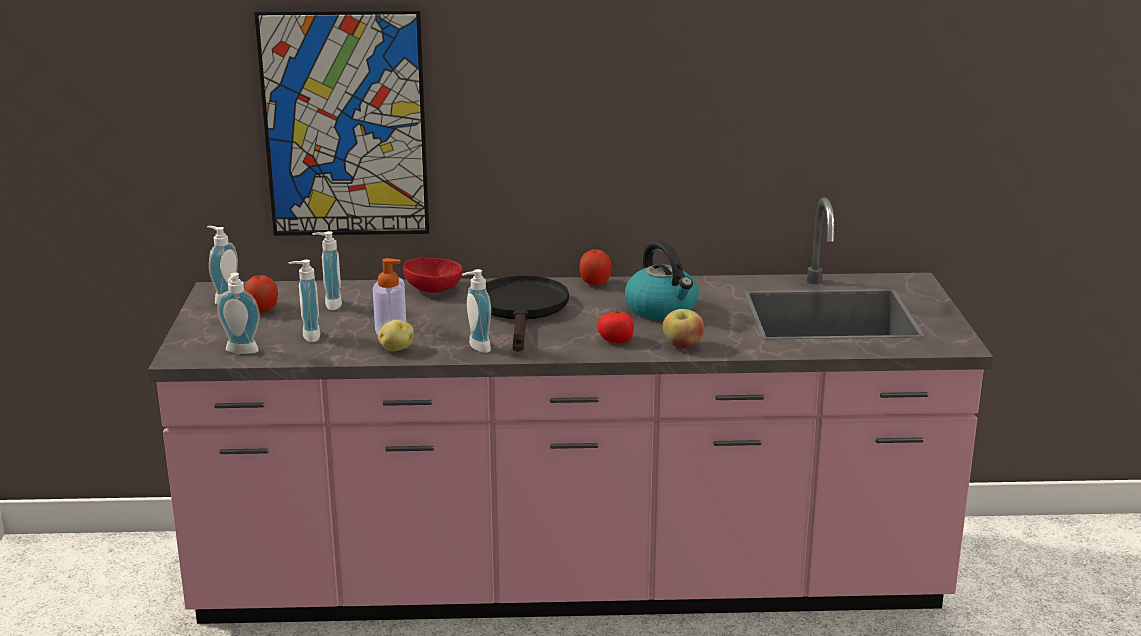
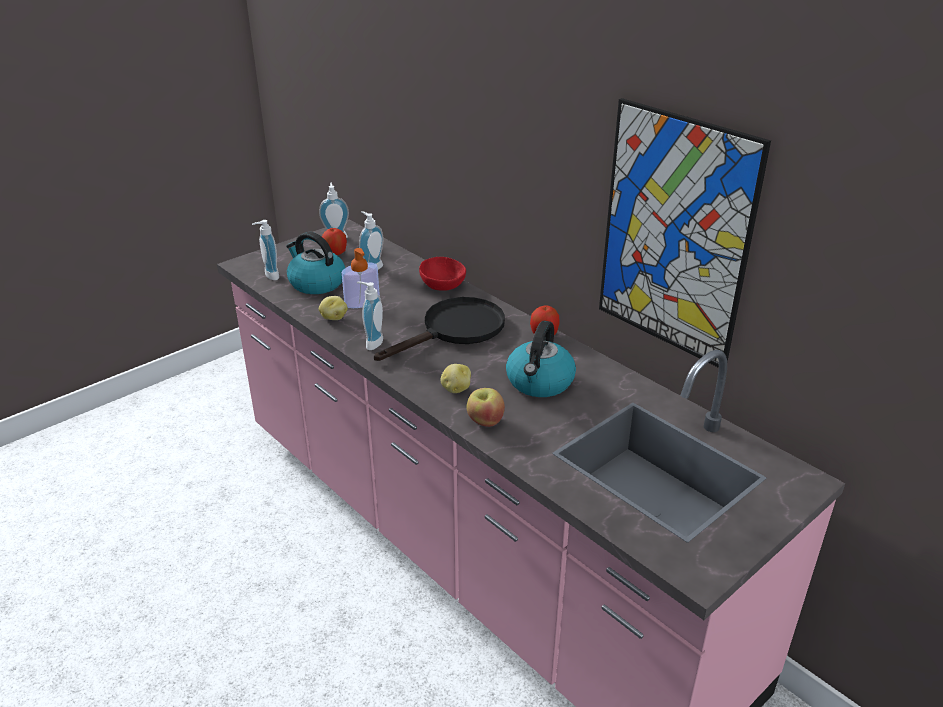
camera: 50 degrees right, 10 degrees up
picture [254,10,429,236] -> picture moved to [599,98,771,368]
soap dispenser [288,260,320,342] -> kettle [286,232,345,294]
tomato [597,310,634,343] -> potato [440,364,471,393]

